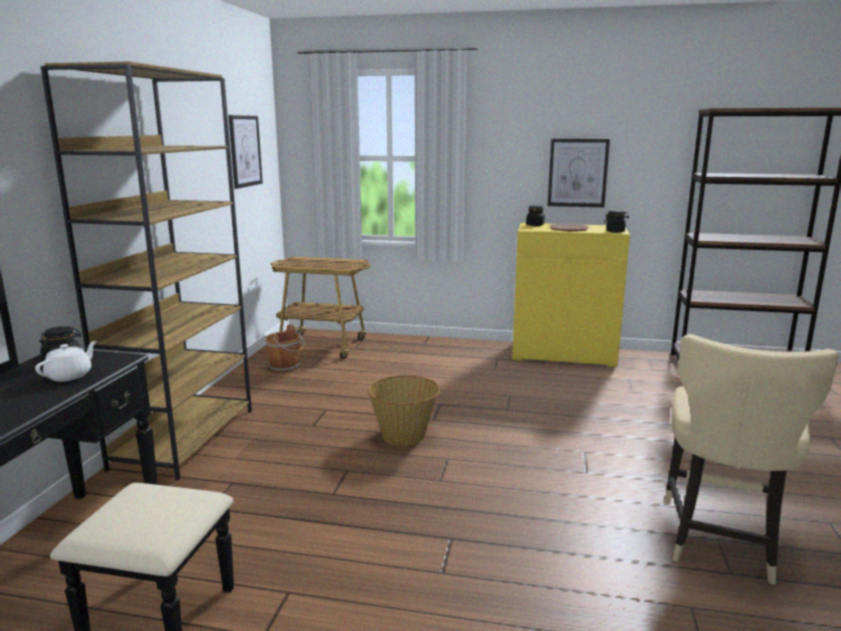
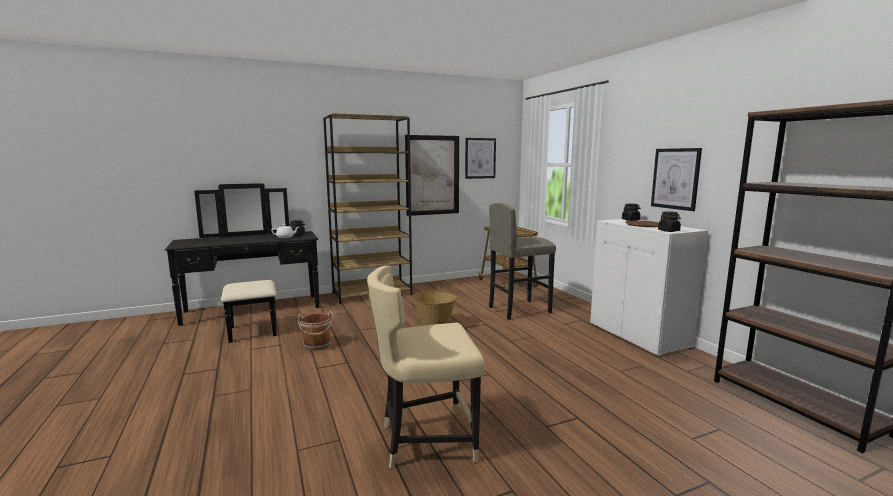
camera: 55 degrees right, 5 degrees down
brown bucket [265,324,305,373] -> brown bucket moved to [298,310,333,350]
yellow cabinet [512,223,630,367] -> white cabinet [590,219,708,357]
none -> picture [405,135,459,216]
none -> grey stool [489,203,556,320]

